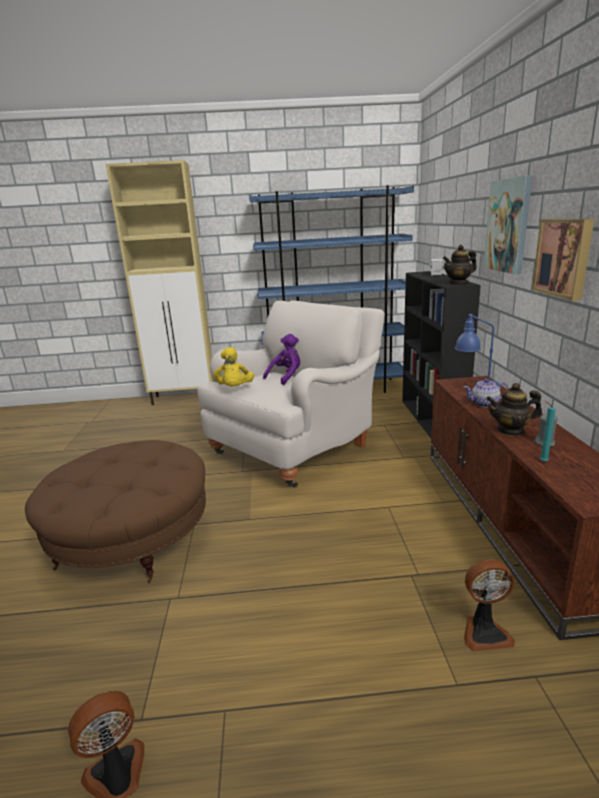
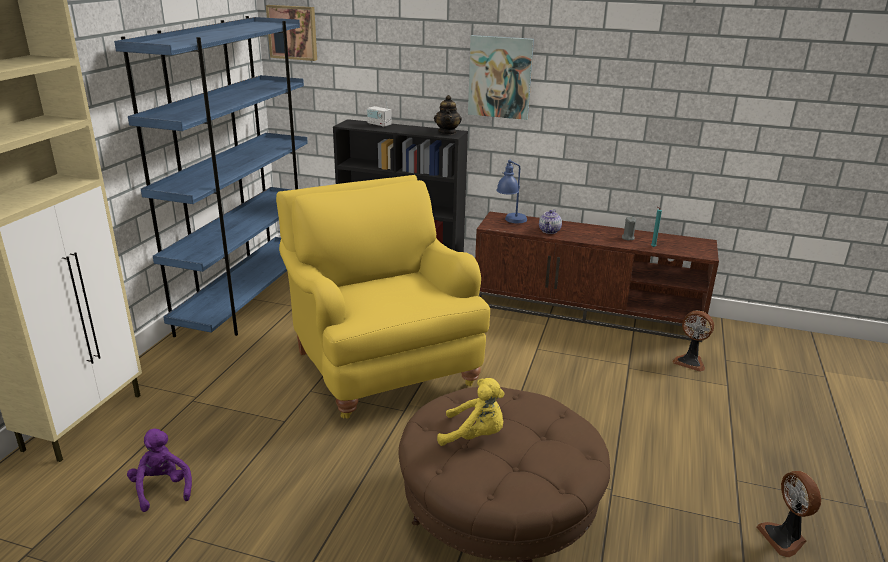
camera: 70 degrees left, 5 degrees up
white armchair [197,300,385,487] -> yellow armchair [276,175,490,418]
yellow plush toy [213,347,254,386] -> yellow plush toy moved to [437,378,505,446]
purple plush toy [263,334,300,385] -> purple plush toy moved to [127,429,192,512]
fan [464,559,515,651] -> fan turned 105 degrees clockwise [672,311,714,372]
teapot [486,383,542,436] -> none
picture [532,219,594,301] -> picture moved to [266,5,317,61]

